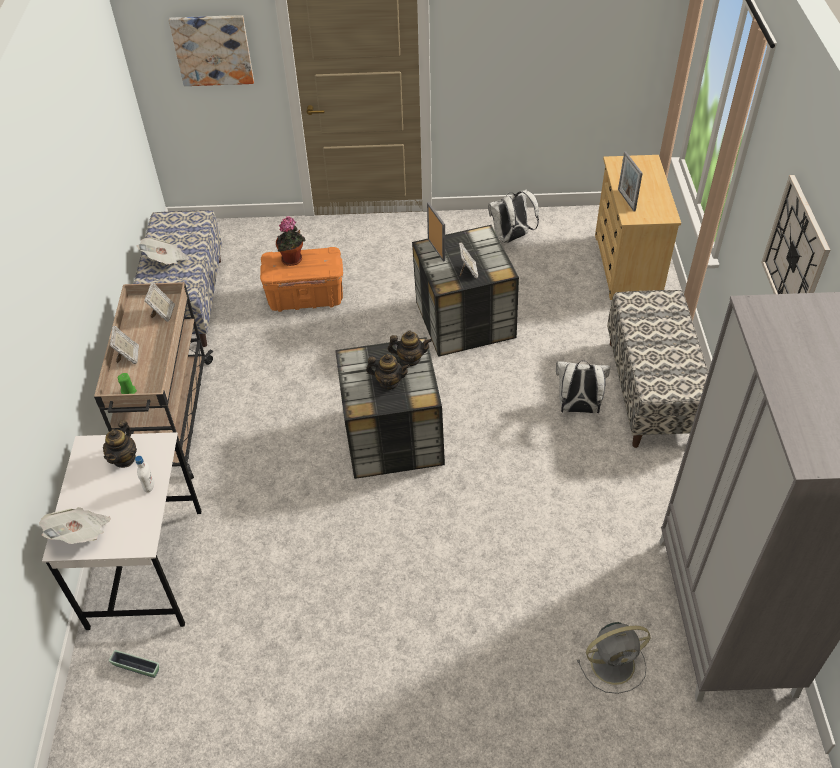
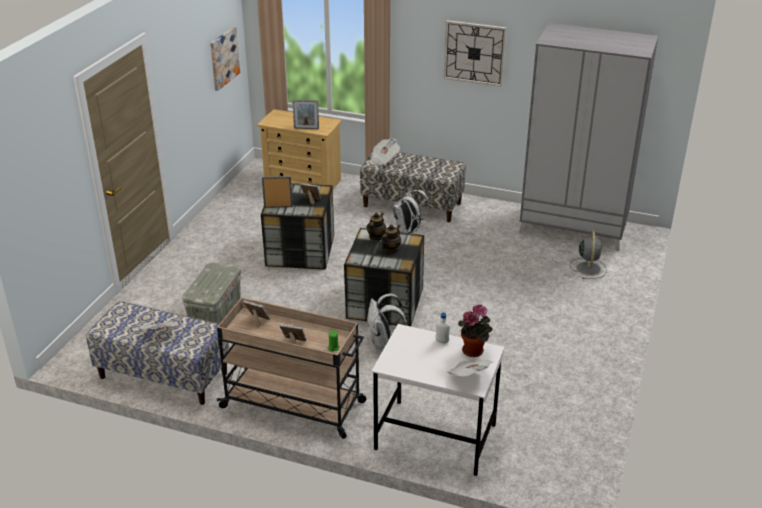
camera: 70 degrees left, 15 degrees down
teapot [103,420,137,468] -> none
planter [109,650,159,678] -> none
picture [169,15,254,86] -> picture moved to [210,27,240,91]
orange storage box [260,247,343,312] -> grey storage box [182,263,241,324]
potted plant [276,216,305,266] -> potted plant moved to [458,304,492,357]
white backpack [488,189,539,243] -> white backpack moved to [367,293,407,349]
none -> newspaper [369,138,400,165]

